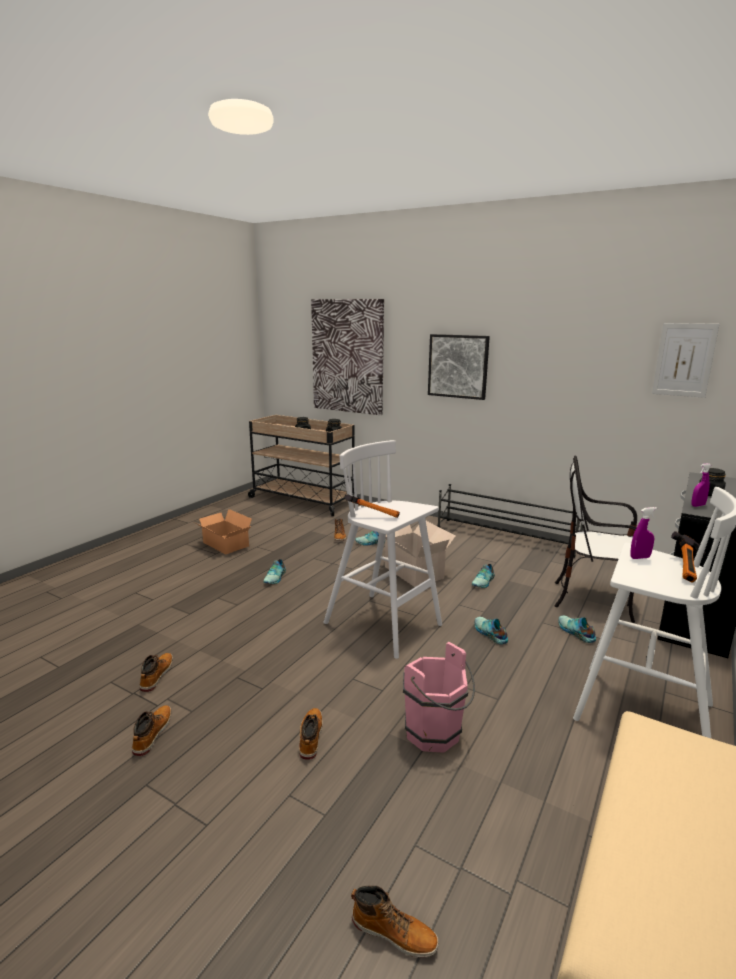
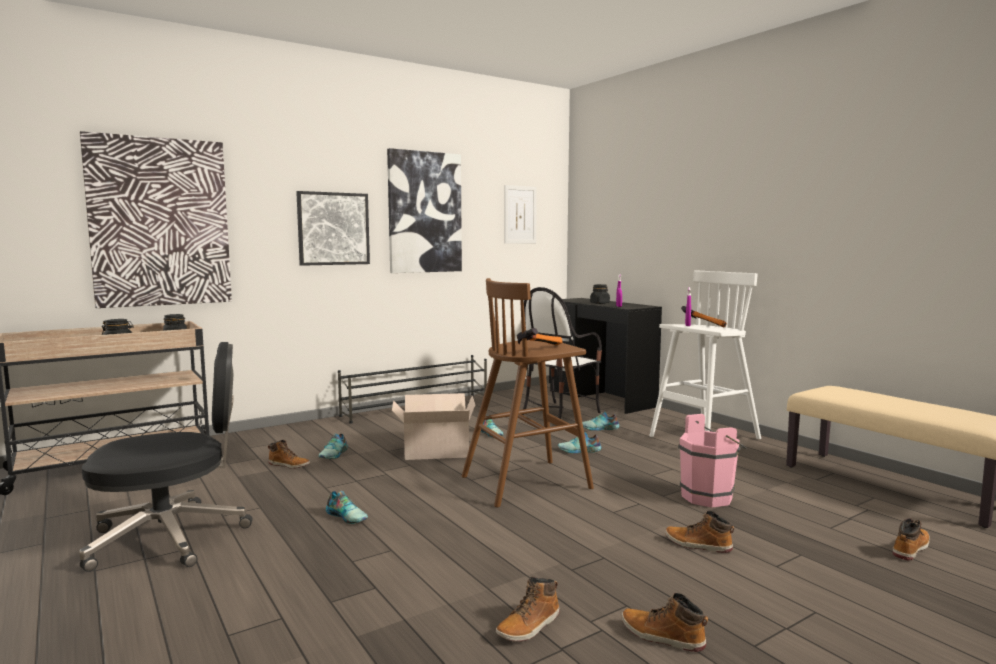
camera: 65 degrees left, 10 degrees down
boot [140,653,173,692] -> boot turned 75 degrees counterclockwise [496,577,560,642]
cardboard box [194,509,252,554] -> black office chair [79,342,253,572]
white stool [323,440,442,659] -> brown stool [462,278,594,507]
none -> picture [387,148,462,273]

